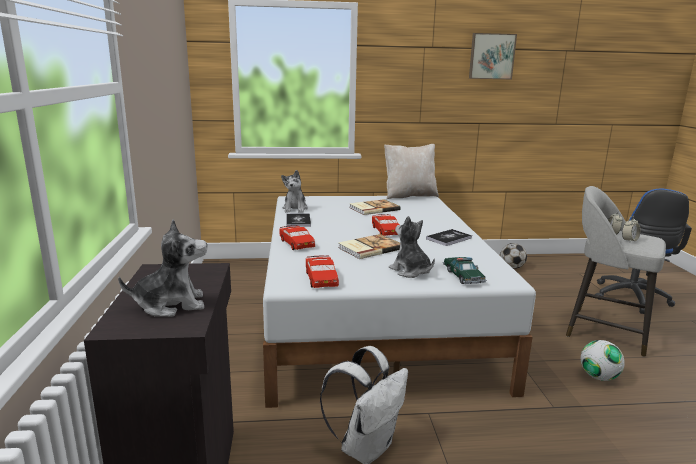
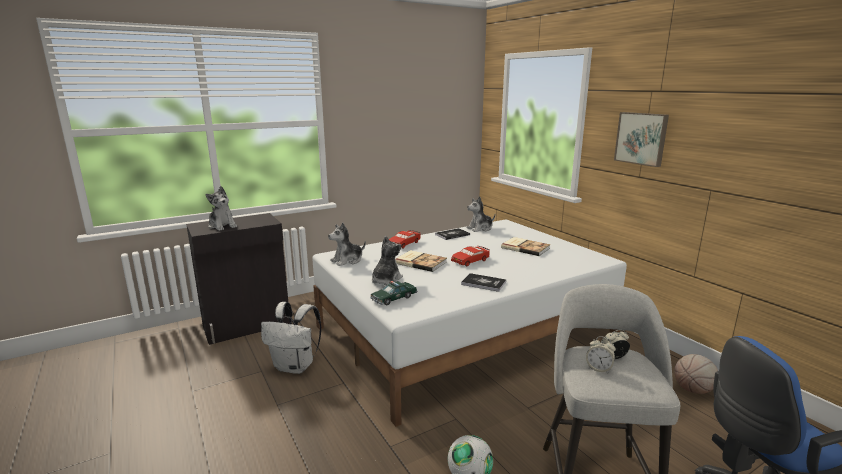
camera: 65 degrees right, 0 degrees up
red toy car [306,255,339,288] -> plush toy [328,222,366,266]
beige pillow [384,144,439,199] -> none
picture [469,33,517,79] -> picture moved to [614,112,669,167]
football [500,243,527,269] -> basketball [674,354,718,394]

